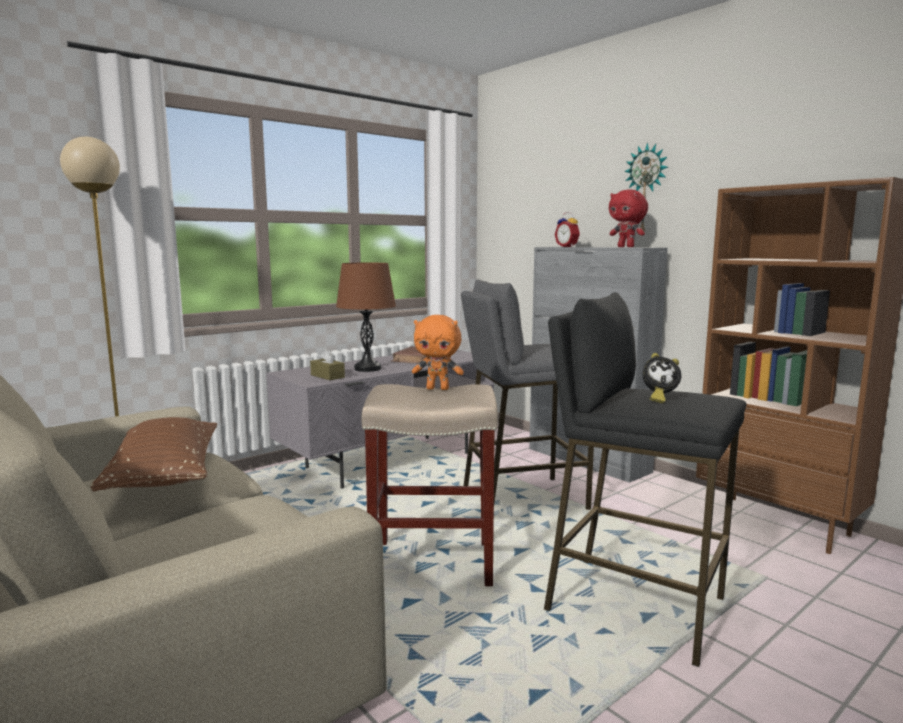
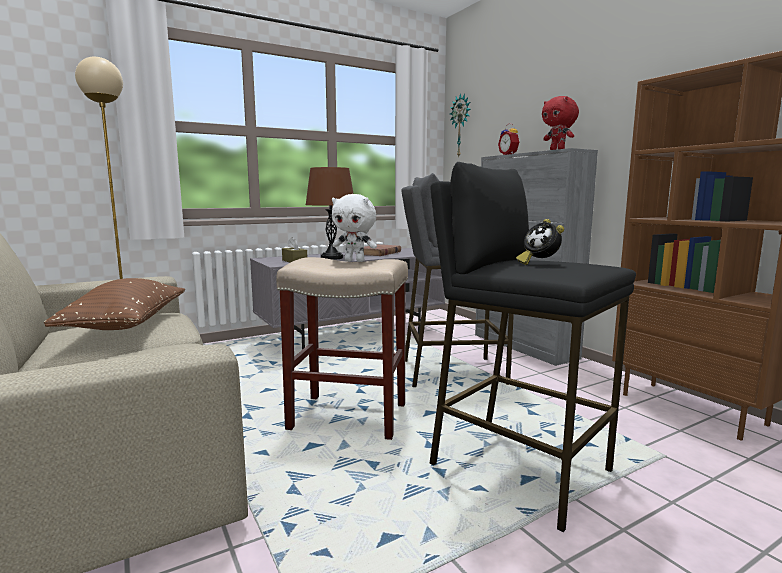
camera: 10 degrees right, 0 degrees up
orange plush toy [412,315,464,390] -> white plush toy [332,194,377,262]
wall clock [624,143,668,231] -> wall clock moved to [450,93,470,158]
alarm clock [643,353,681,403] -> alarm clock turned 45 degrees clockwise [516,219,564,265]

